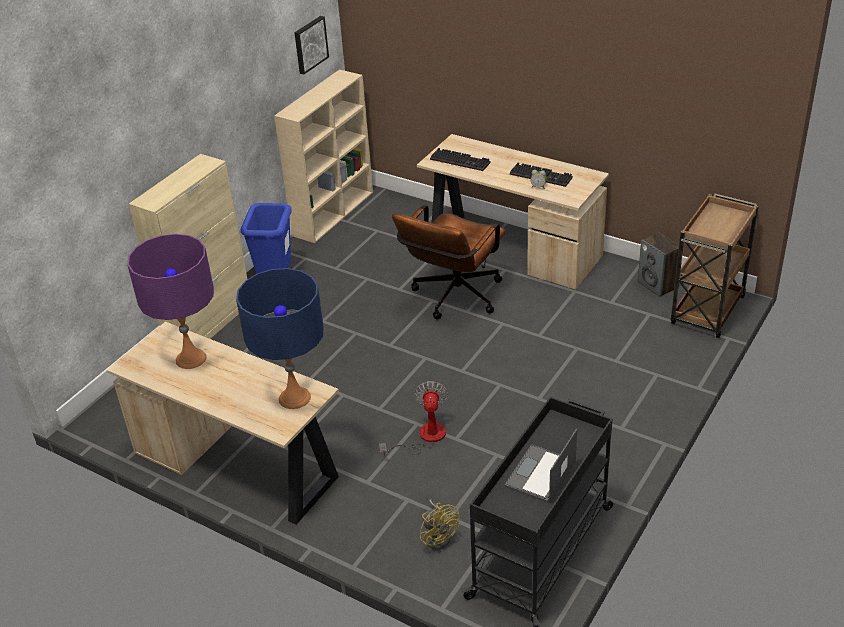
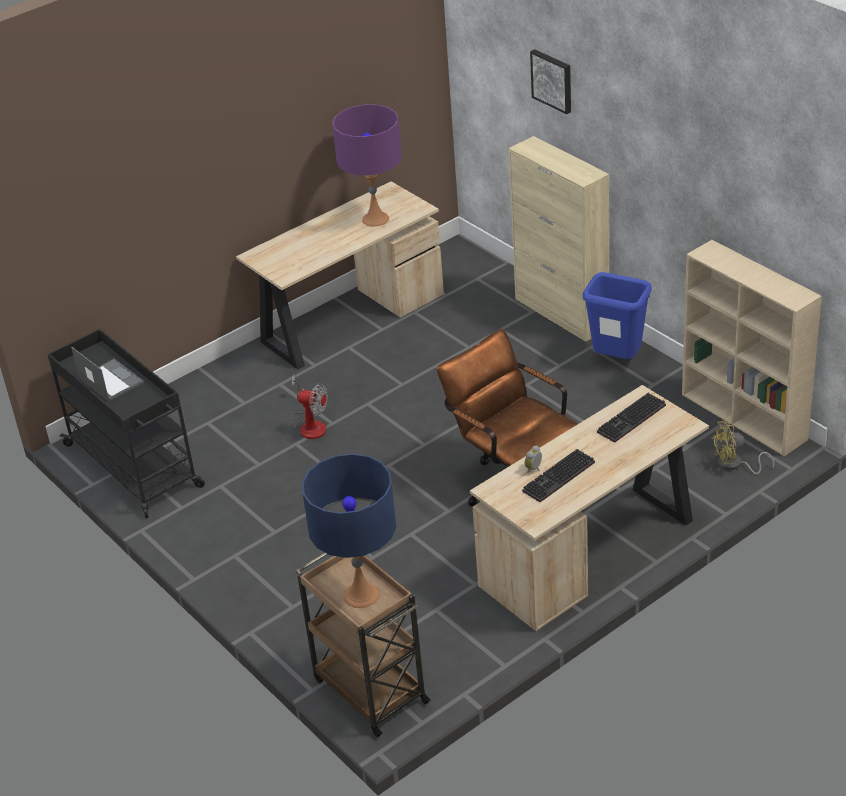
camera: 110 degrees right, 0 degrees up
blue table lamp [236,268,324,409] -> blue table lamp moved to [302,454,396,608]
picture [295,16,329,75] -> picture moved to [530,49,571,114]
yellow fan [420,499,460,550] -> yellow fan moved to [711,421,774,474]
speaker [638,233,679,297] -> none

